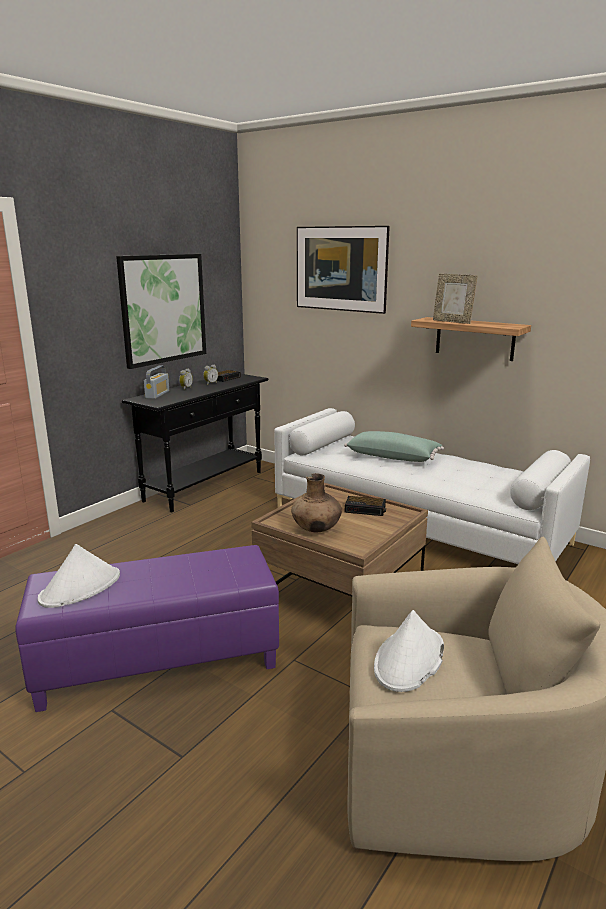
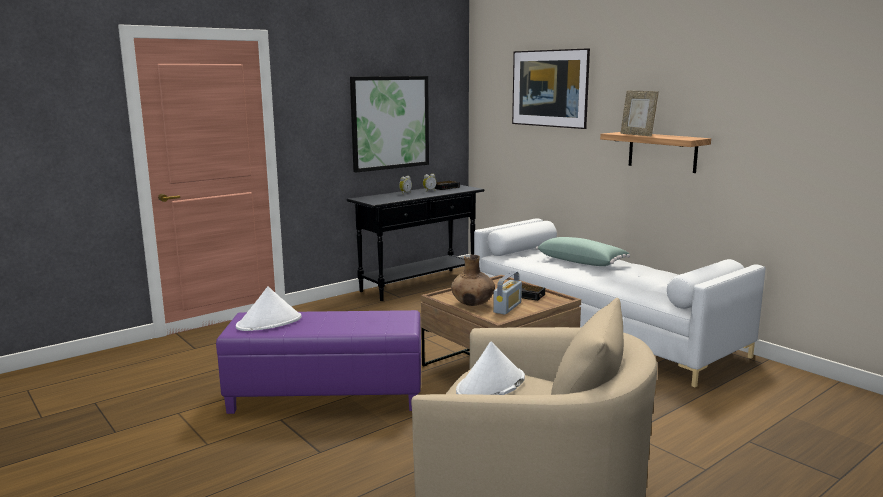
camera: 15 degrees right, 5 degrees down
radio [144,366,169,399] -> radio moved to [493,271,522,314]

